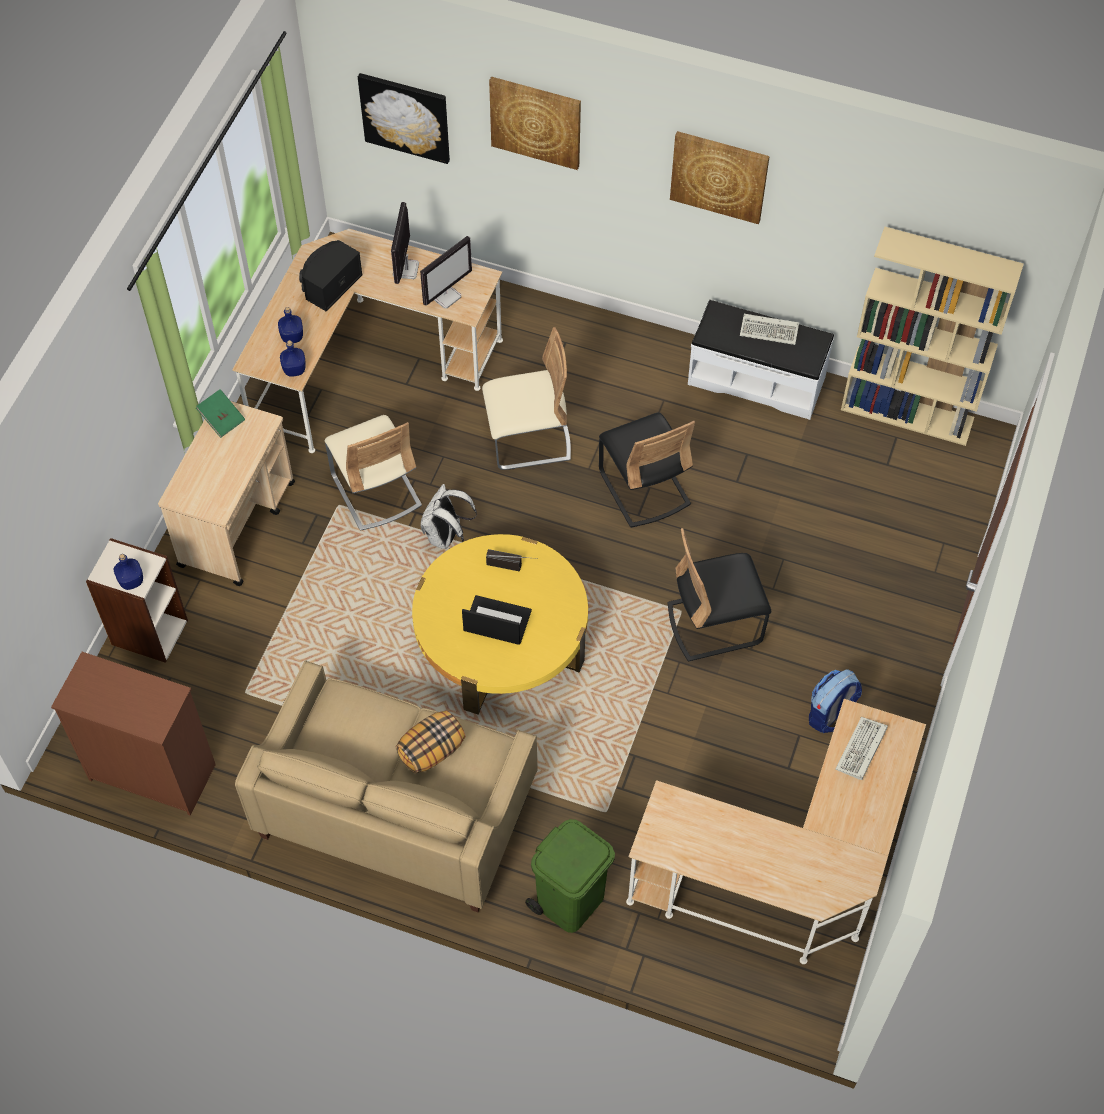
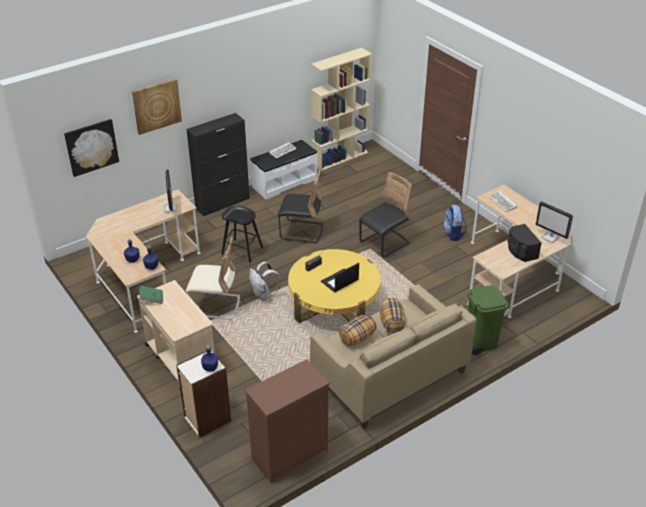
camera: 55 degrees left, 20 degrees down
black speaker [299,240,363,311] -> black speaker moved to [508,224,542,262]
monitor [391,202,419,284] -> monitor moved to [536,201,573,243]
beige chair [482,327,571,470] -> black stool [222,206,263,263]
black chair [668,528,771,662] -> black chair turned 150 degrees counterclockwise [359,172,412,257]
picture [670,131,770,224] -> none
none -> black cabinet [187,113,250,216]
none -> pillow [339,314,377,346]

